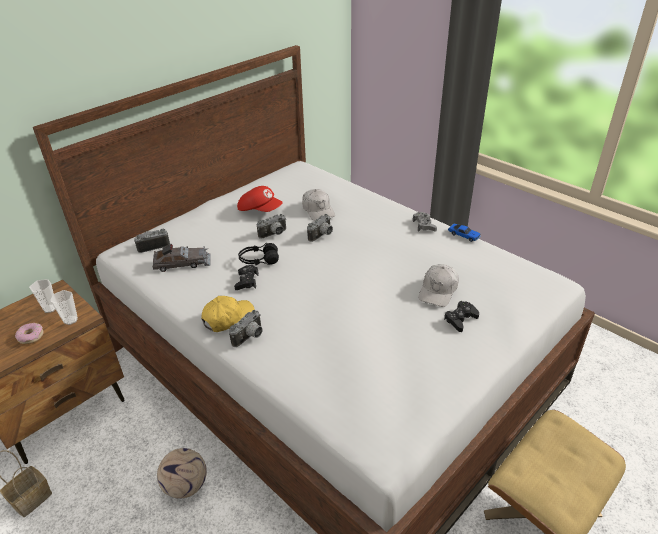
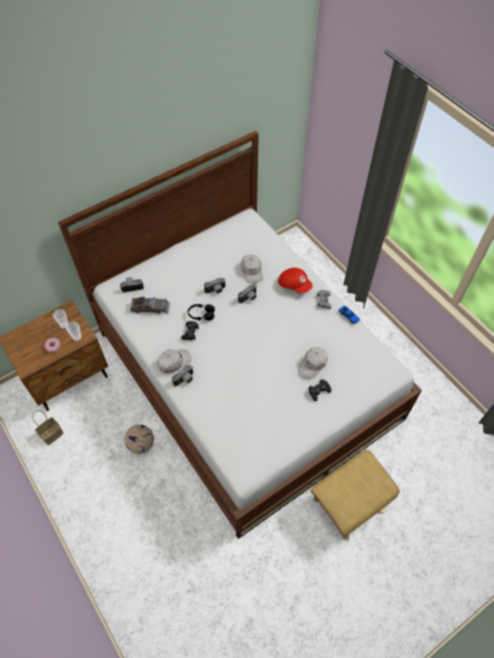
camera: 10 degrees right, 20 degrees up
yellow cap [201,296,255,332] -> white cap [157,349,191,373]
red cap [237,186,283,212] -> red cap moved to [278,268,312,293]

